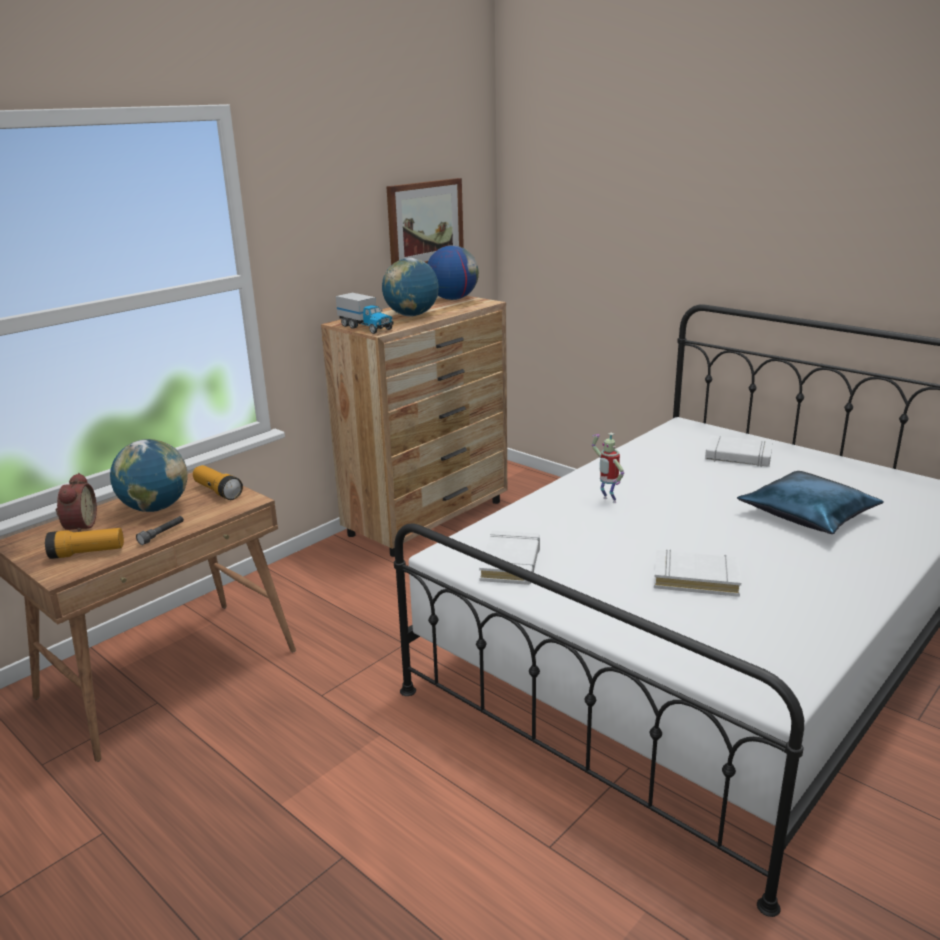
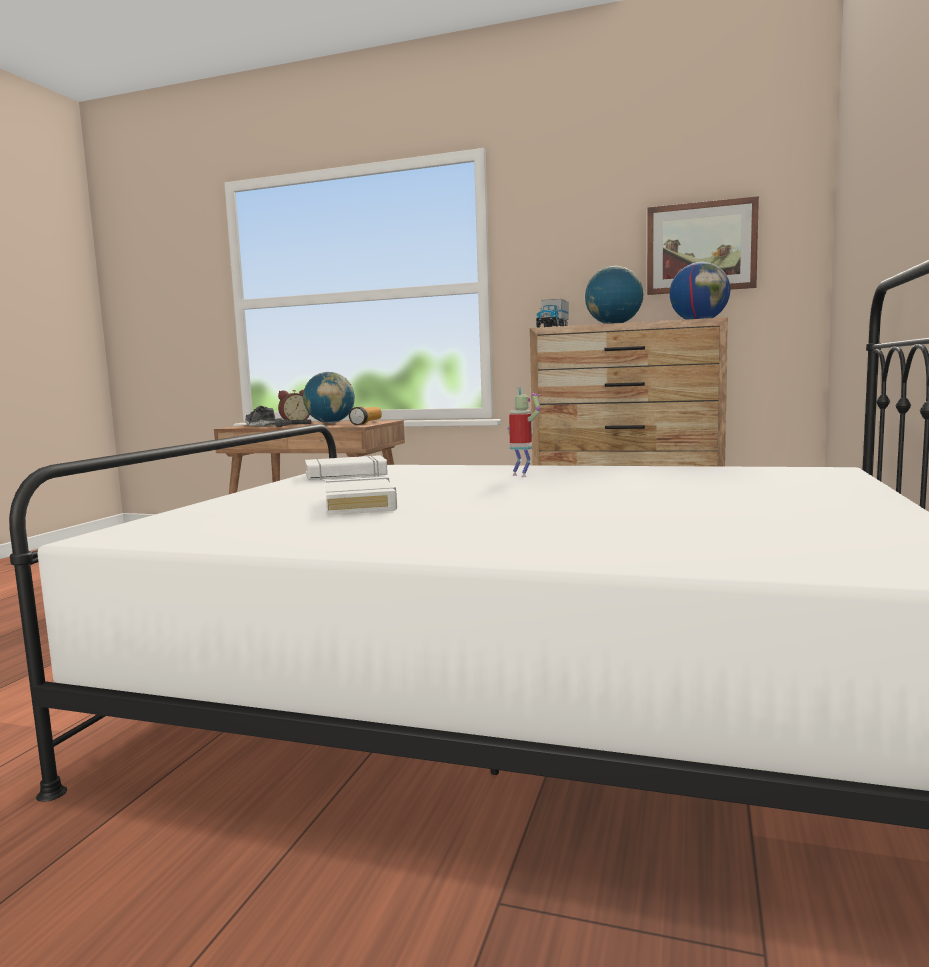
camera: 65 degrees right, 15 degrees down
flashlight [45,528,124,559] -> shoe [245,406,276,427]
toy robot [592,433,624,503] -> toy robot turned 120 degrees clockwise [507,387,541,477]
white book [705,435,773,467] -> none
blue pillow [737,471,884,534] -> none

